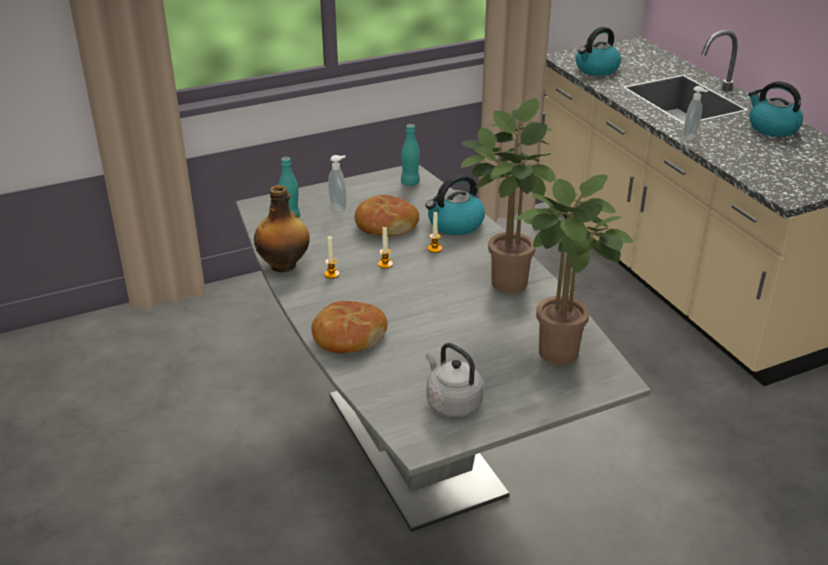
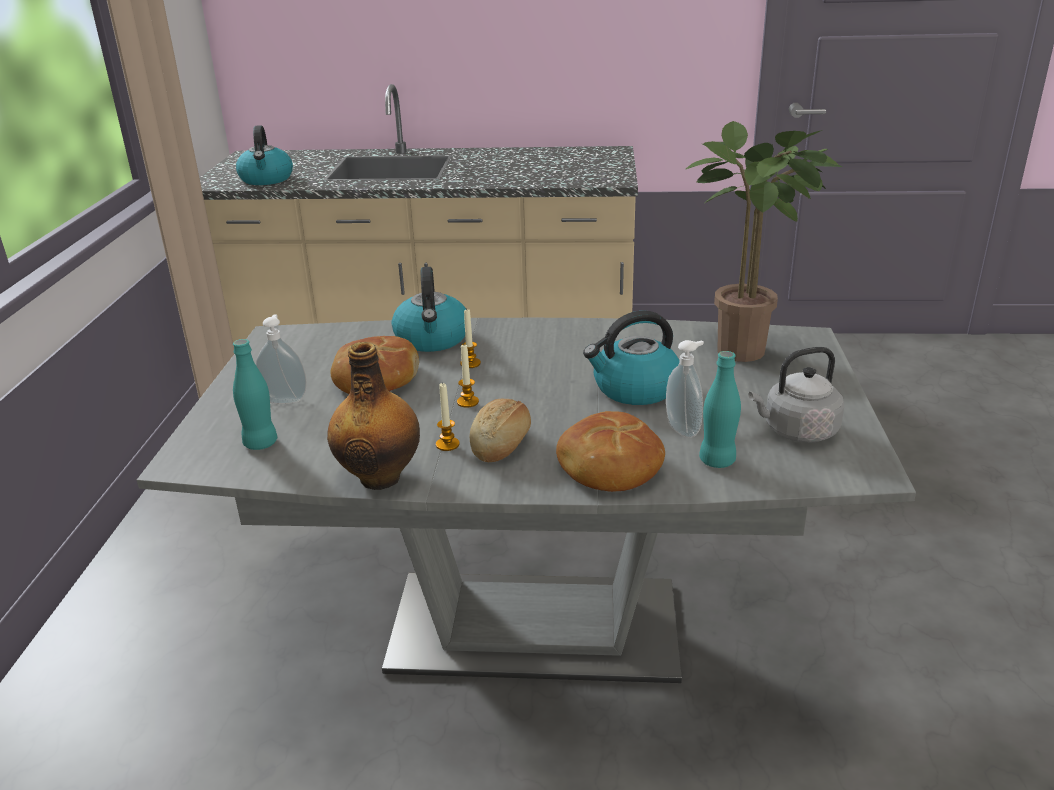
camera: 60 degrees left, 5 degrees down
turquoise bottle [401,124,420,186] -> turquoise bottle moved to [699,351,741,468]
potted plant [461,98,556,293] -> none
soap dispenser [684,86,708,140] -> soap dispenser moved to [666,340,704,438]
kettle [748,81,803,137] -> kettle moved to [583,311,680,405]
none -> bread [470,399,531,462]

